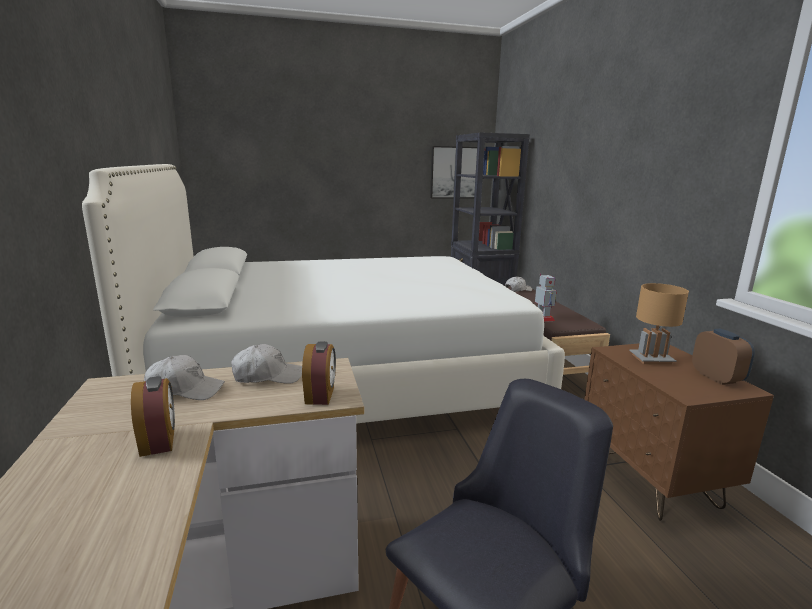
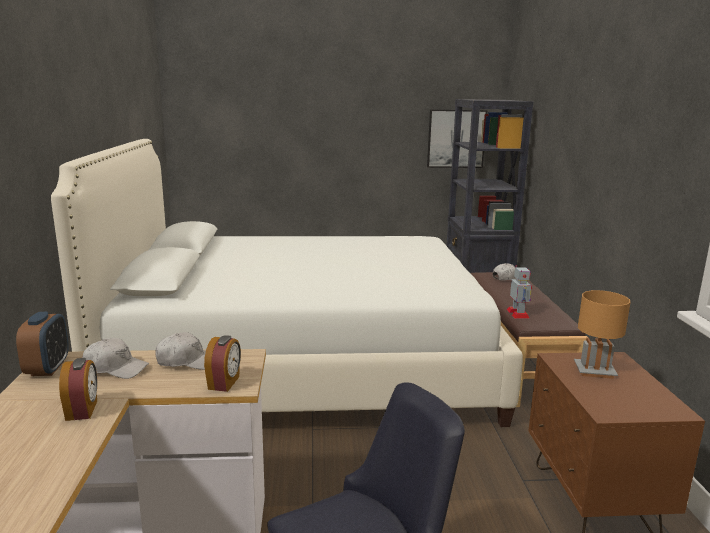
camera: 10 degrees right, 0 degrees up
alarm clock [692,329,755,385] -> alarm clock moved to [16,312,69,376]

